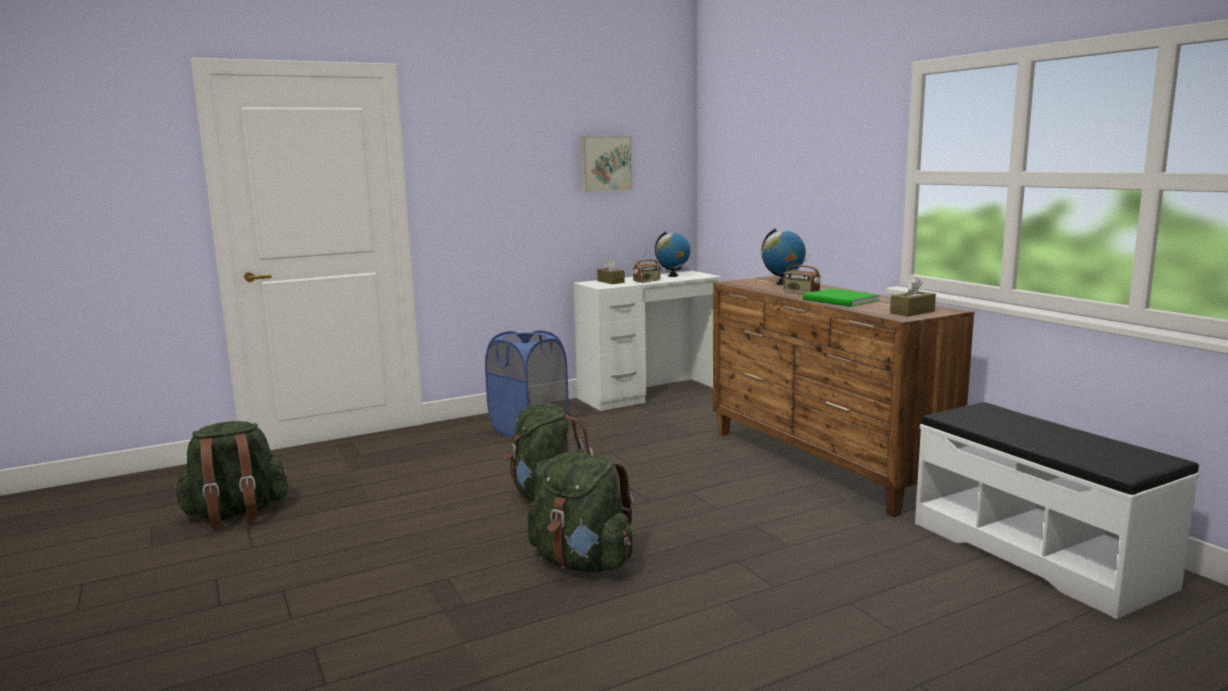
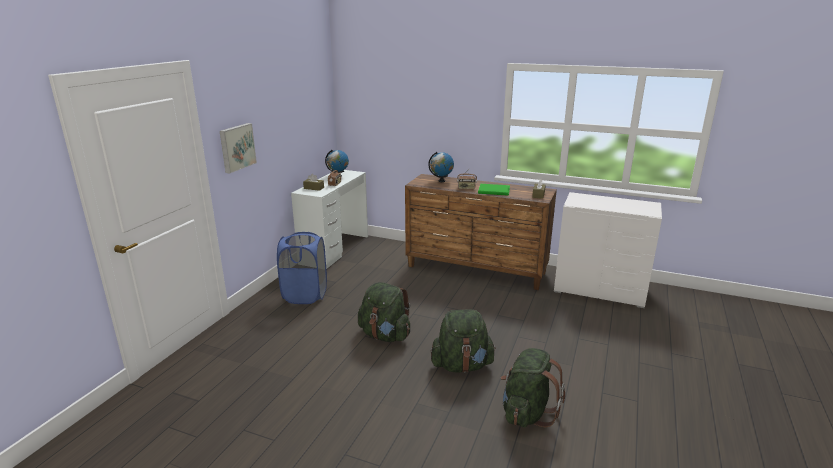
camera: 40 degrees left, 10 degrees up
green backpack [173,421,288,527] -> green backpack moved to [501,348,565,428]
picture [580,136,632,192] -> picture moved to [220,123,257,173]
white bench [915,402,1199,619] -> white dresser [554,192,662,308]

